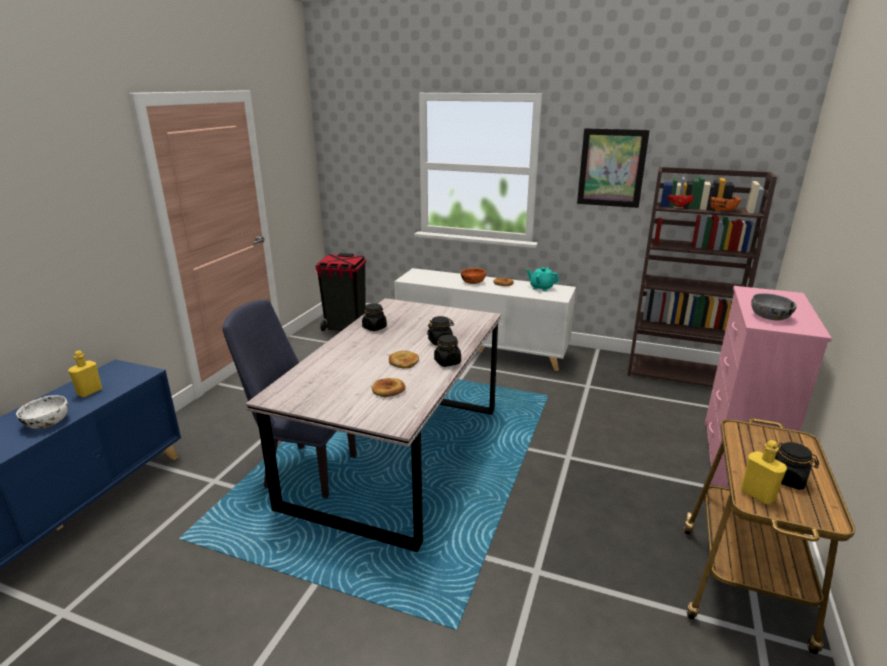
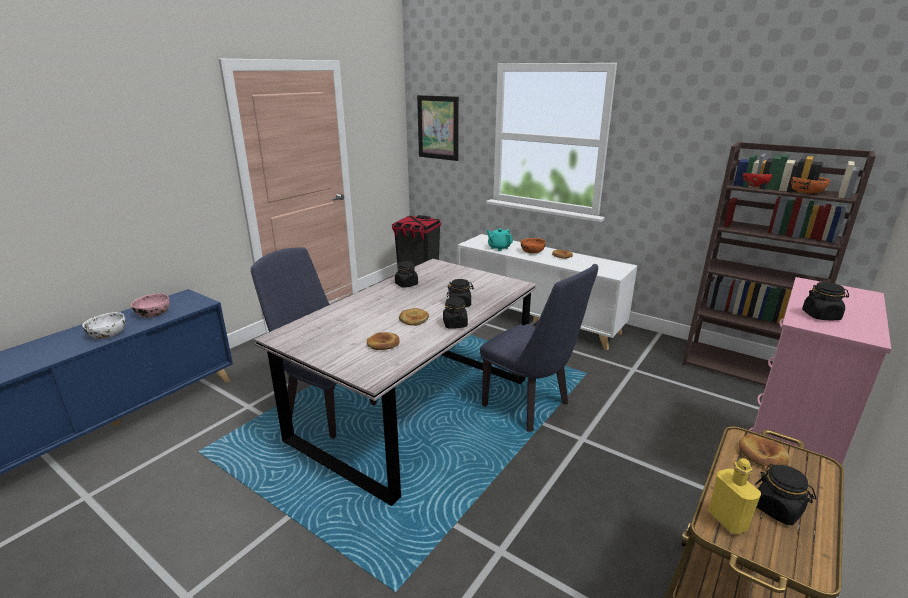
camera: 15 degrees right, 0 degrees up
yellow bottle [68,351,102,397] -> pink bowl [131,293,170,317]
turquoise teapot [526,267,559,291] -> turquoise teapot moved to [487,228,513,251]
picture [577,128,650,208] -> picture moved to [417,95,459,161]
grey bowl [751,293,797,321] -> black jar [802,282,849,320]
none -> blue chair [480,264,598,432]
none -> bread [739,434,789,468]

